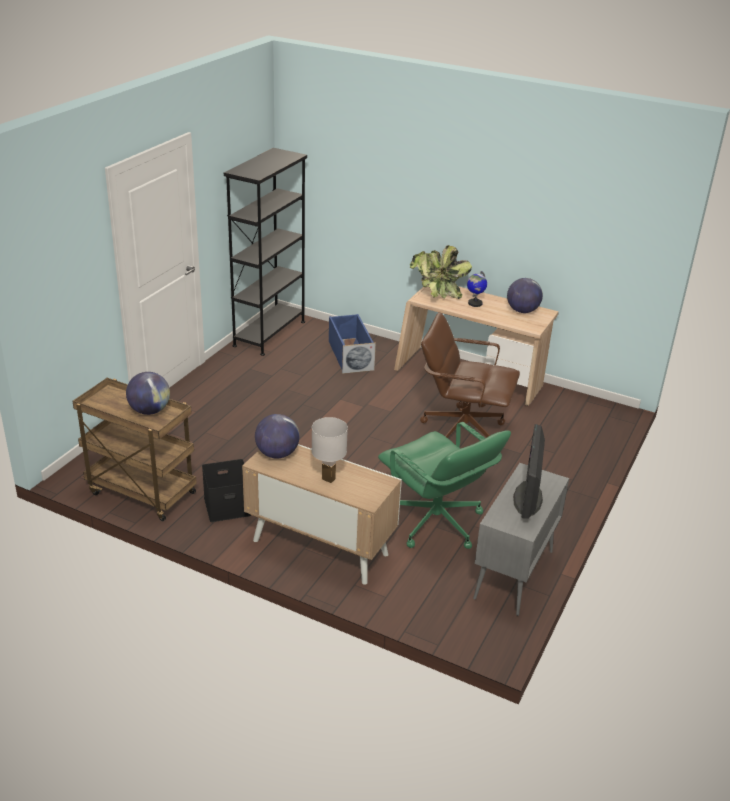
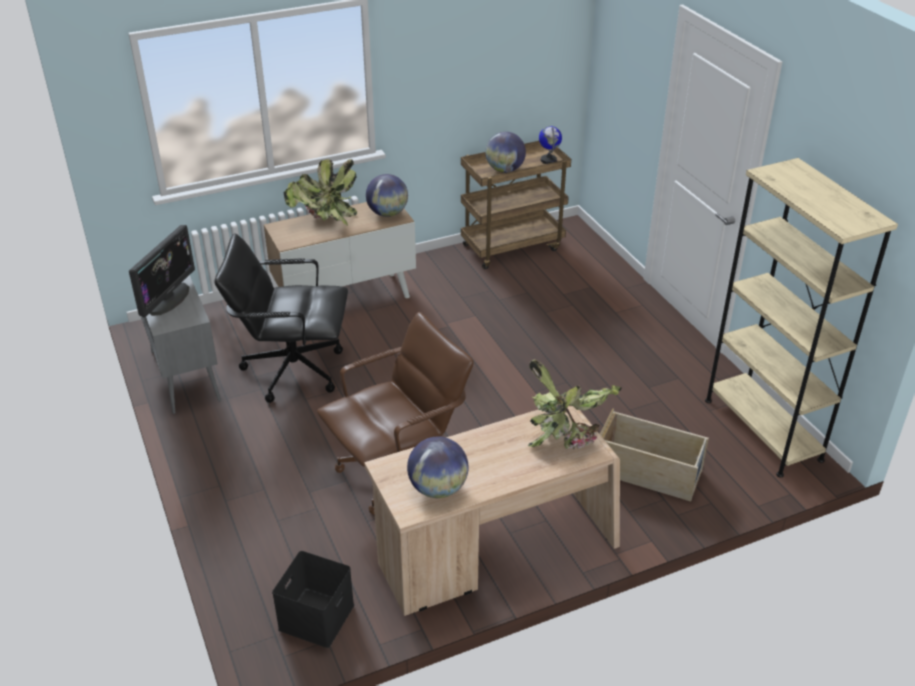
camera: 130 degrees right, 5 degrees up
black storage box [202,459,251,522] -> black storage box moved to [272,551,354,648]
black bookcase [224,148,307,356] -> beige bookcase [705,158,898,477]
white table lamp [312,417,348,483] -> potted plant [283,159,357,226]
blue storage box [329,314,376,374] -> beige storage box [600,408,709,501]
green office chair [378,422,511,549] -> black office chair [215,234,348,403]
globe [467,271,487,307] -> globe moved to [539,126,562,164]
monitor [513,424,545,519] -> monitor turned 60 degrees clockwise [129,225,195,317]

